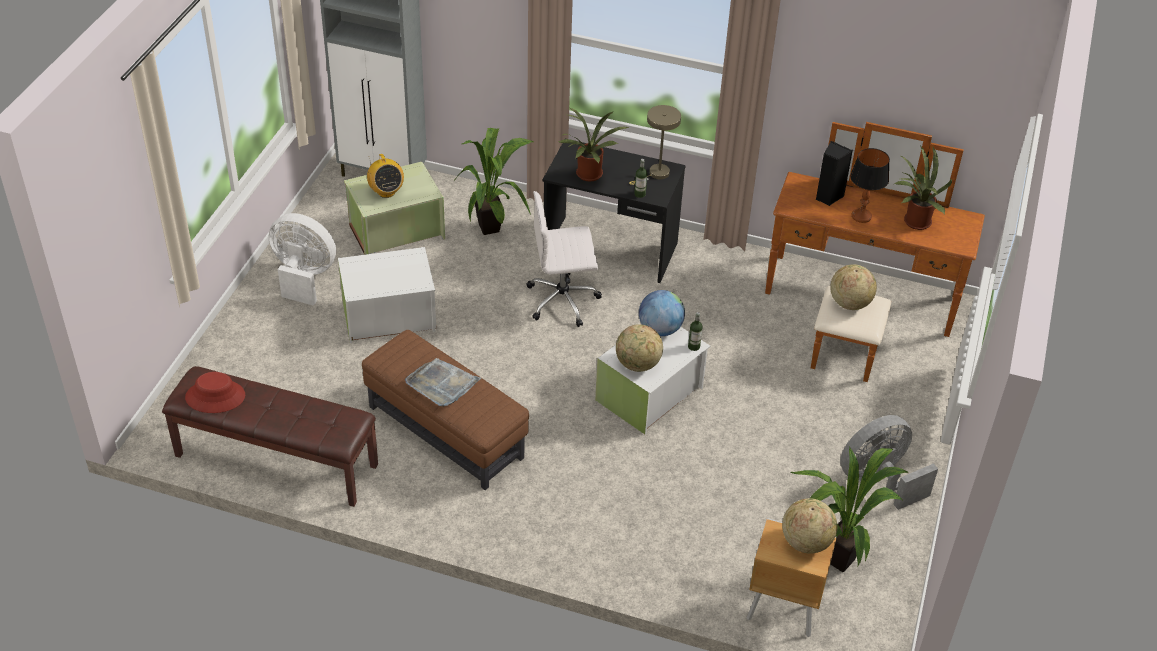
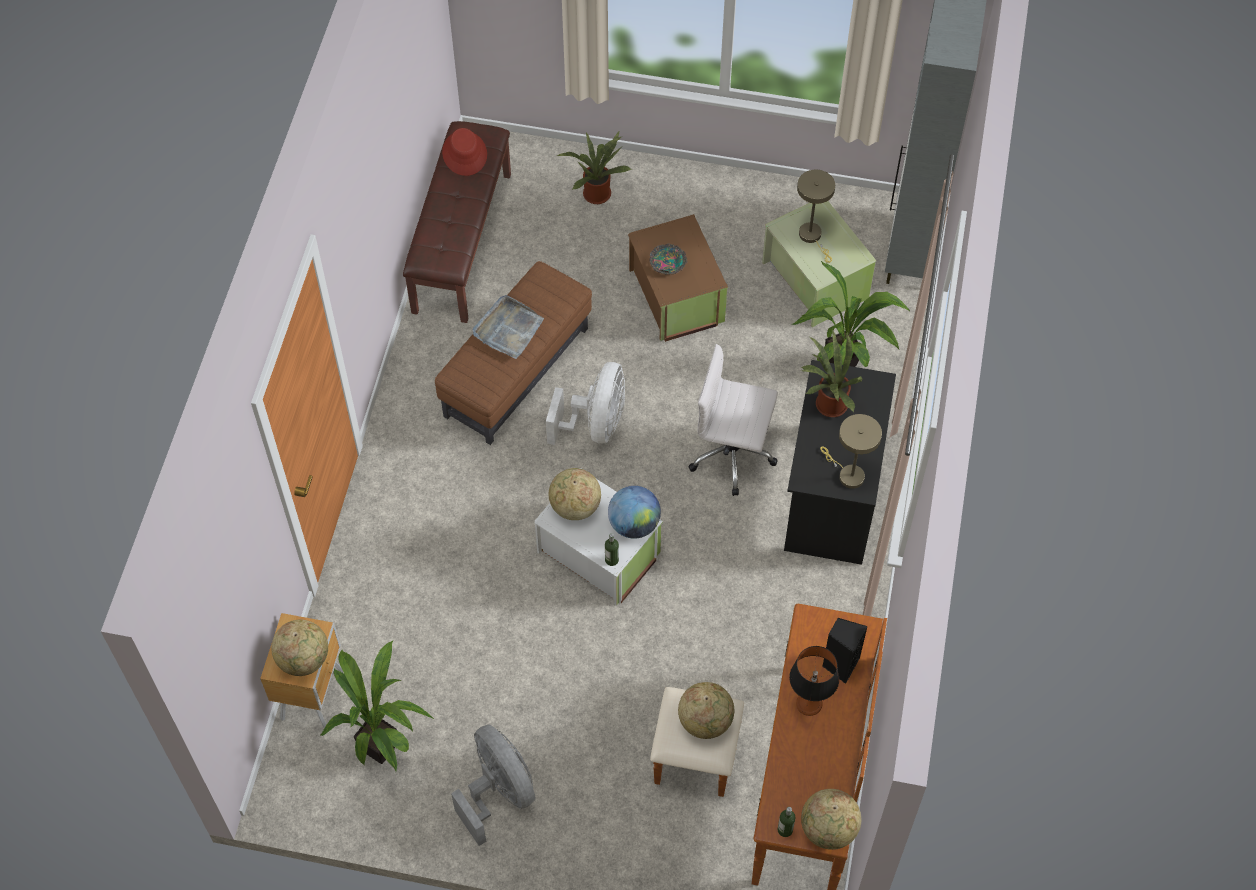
camera: 85 degrees right, 15 degrees up
white fan [269,213,336,306] -> white fan moved to [546,362,625,445]
white storage box [338,247,437,343] -> brown storage box [628,214,728,342]
radio [367,154,404,198] -> beige table lamp [797,170,835,263]
white office chair [527,191,602,327] -> white office chair turned 60 degrees counterclockwise [688,344,778,496]
bottle [634,159,647,198] -> bottle moved to [777,807,796,837]
potted plant [894,145,952,230] -> potted plant moved to [557,130,632,204]
none -> bowl [649,243,687,275]
none -> globe [801,789,861,850]

